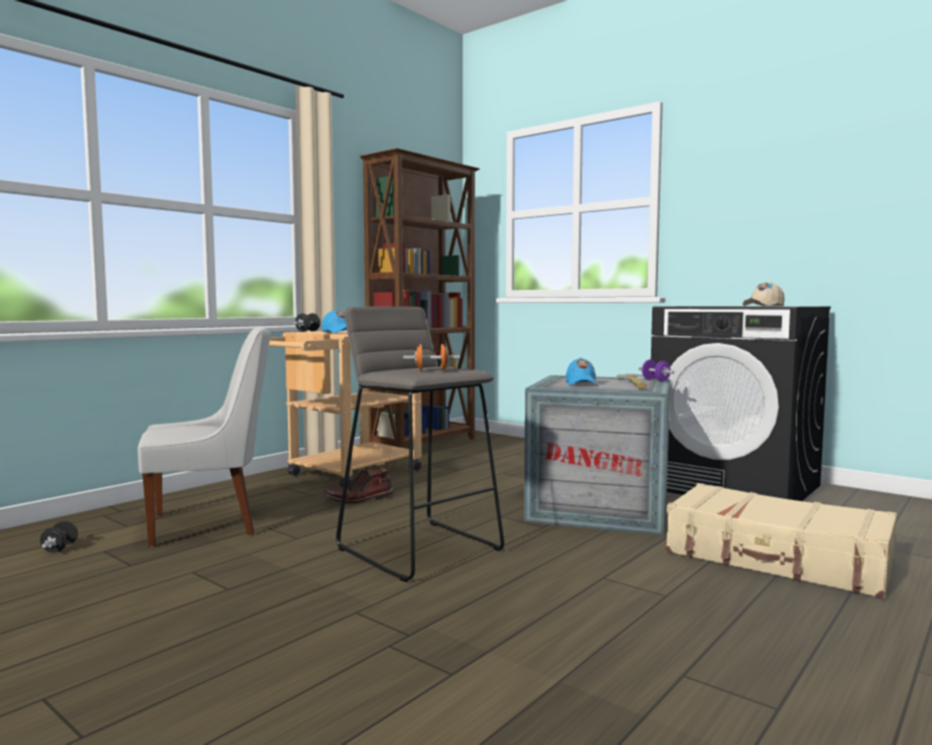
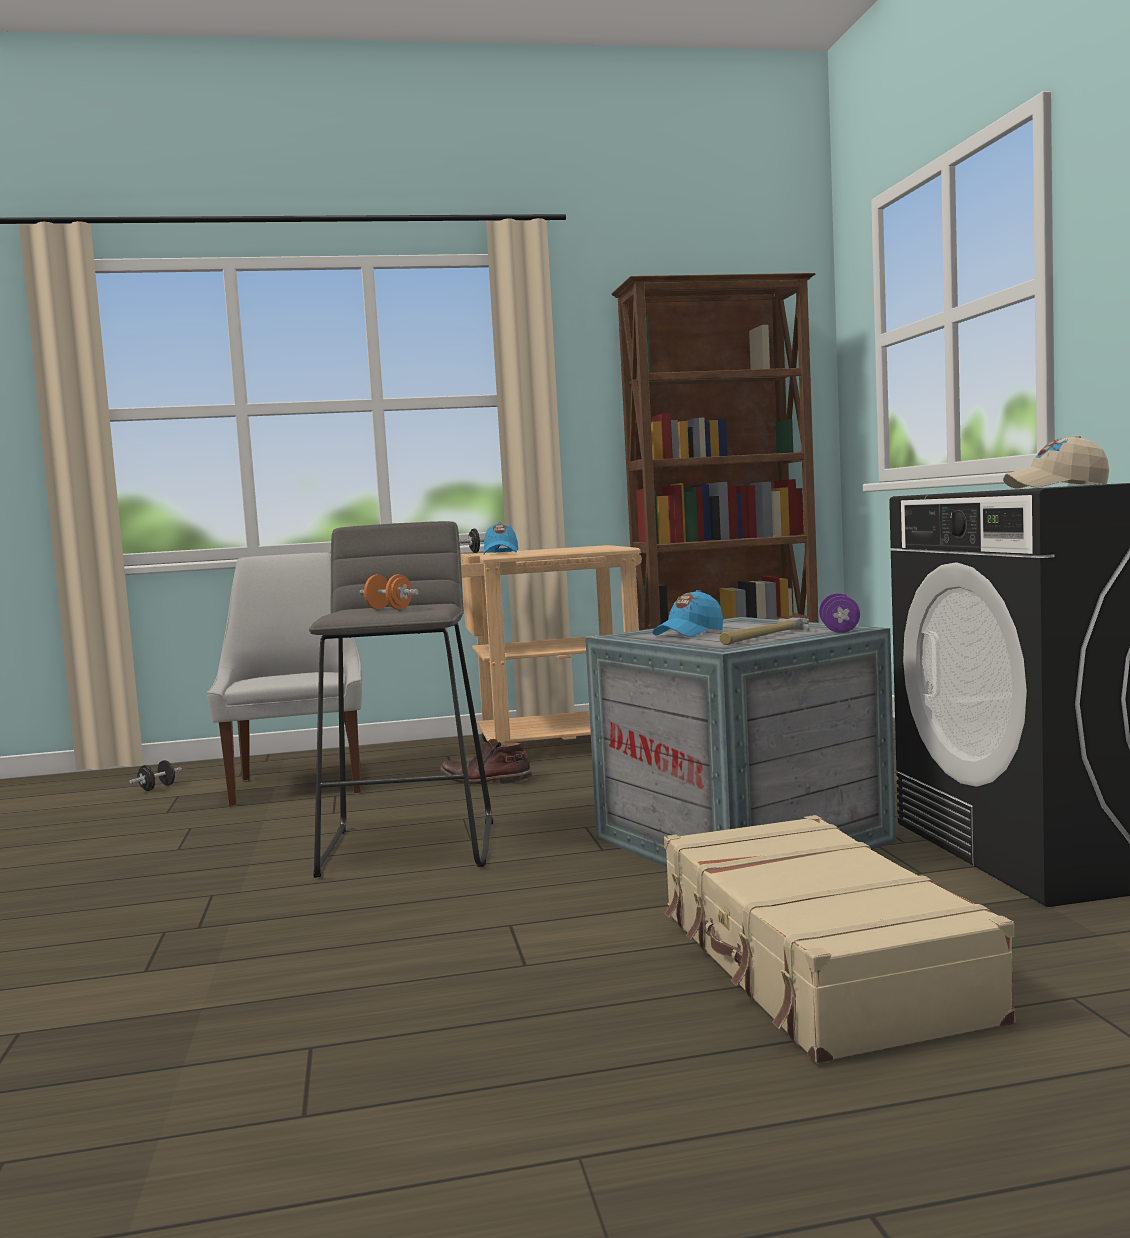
camera: 40 degrees right, 0 degrees up
white chair [137,328,270,547] -> white chair turned 120 degrees counterclockwise [207,552,362,806]

